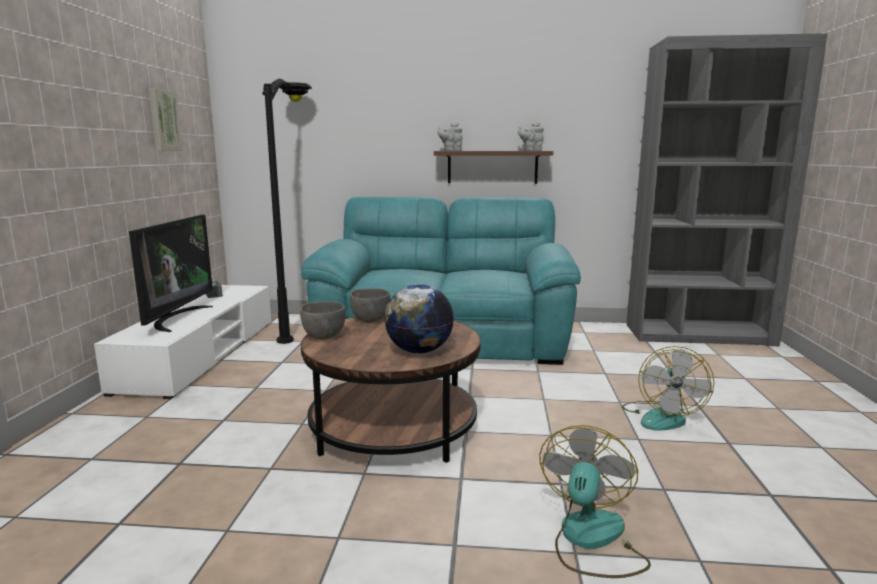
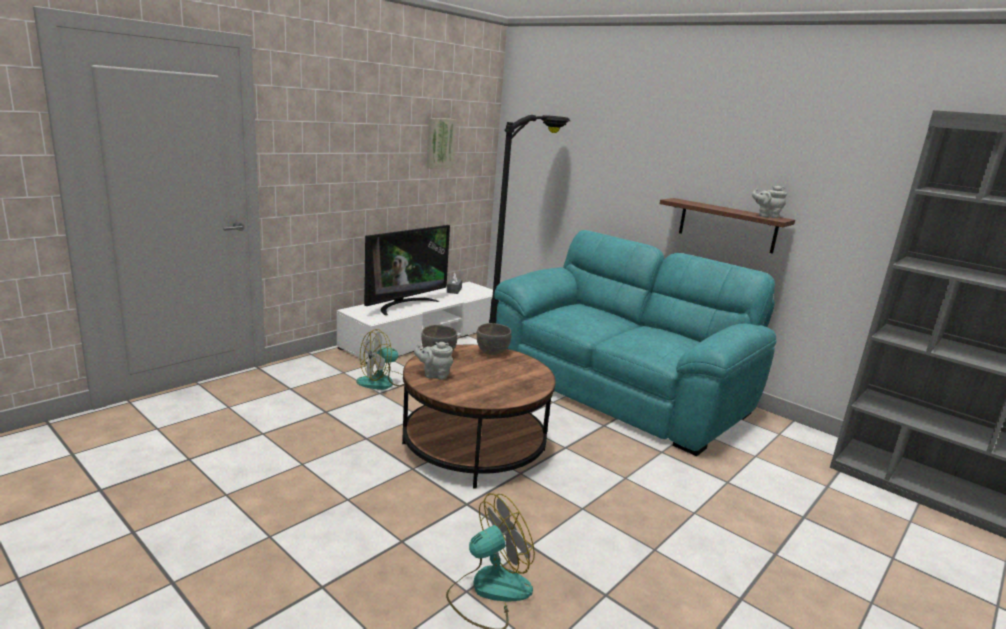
camera: 35 degrees right, 5 degrees up
globe [384,284,454,354] -> none
grey teapot [437,123,462,151] -> grey teapot moved to [414,342,453,380]
fan [622,346,714,431] -> fan moved to [356,329,404,390]

